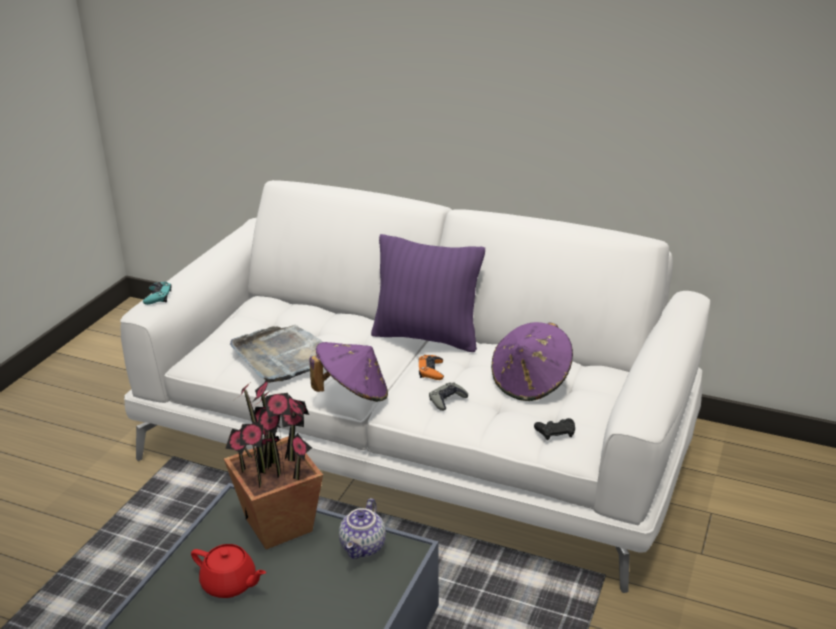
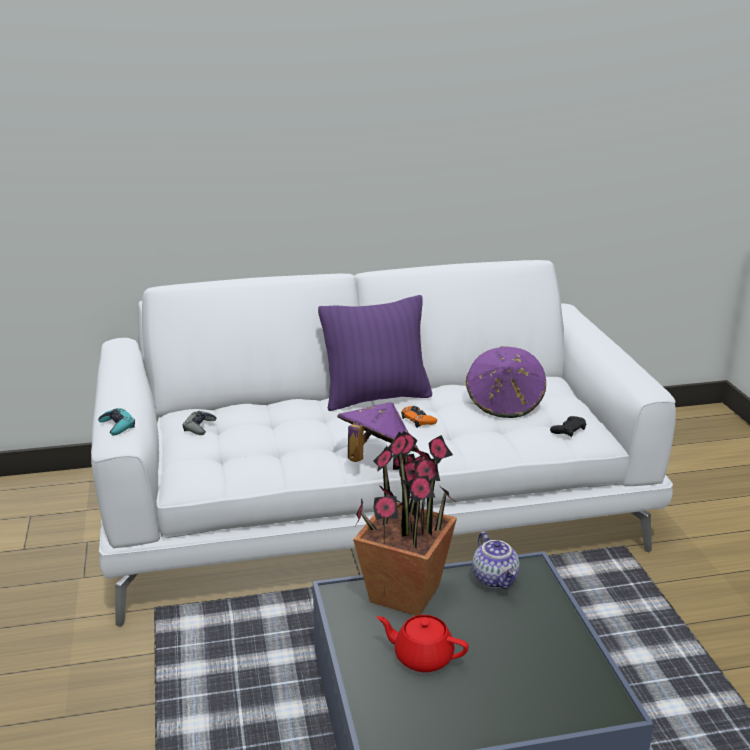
camera: 35 degrees left, 5 degrees down
red teapot [191,544,266,598] -> red teapot turned 150 degrees counterclockwise [377,615,469,672]
grey tray [230,325,323,383] -> none
grey game controller [429,383,468,411] -> grey game controller moved to [183,411,216,435]

